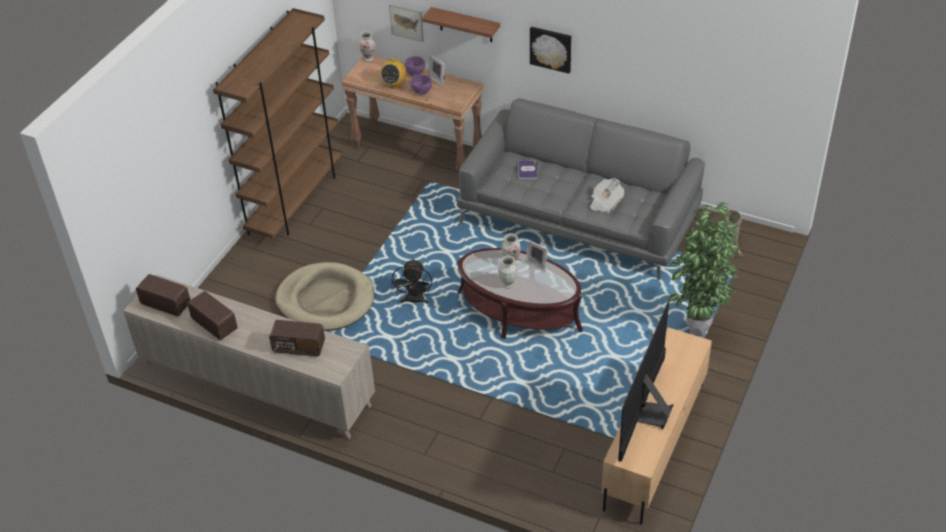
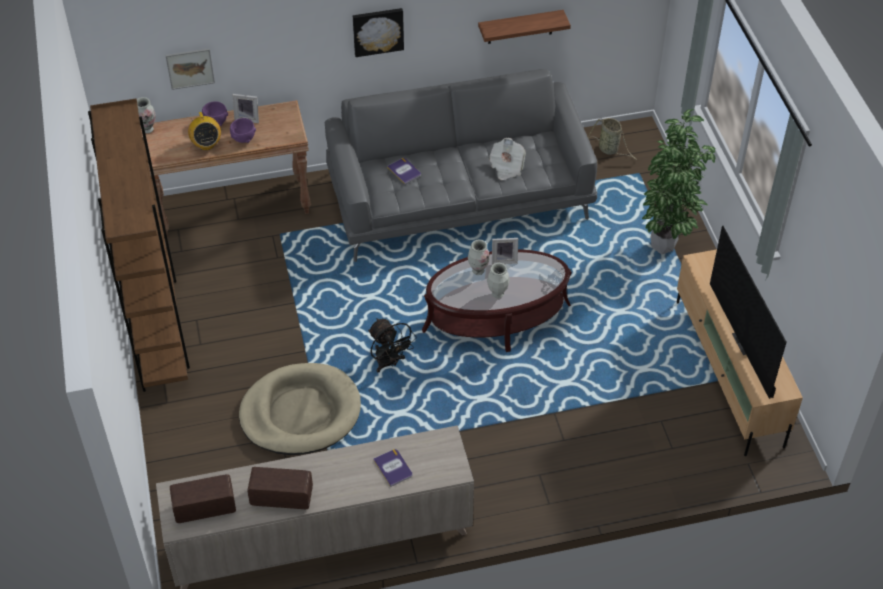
camera: 40 degrees left, 5 degrees up
radio [269,320,325,356] -> book [373,449,412,487]
shelf [422,7,500,42] -> shelf moved to [478,10,571,44]

